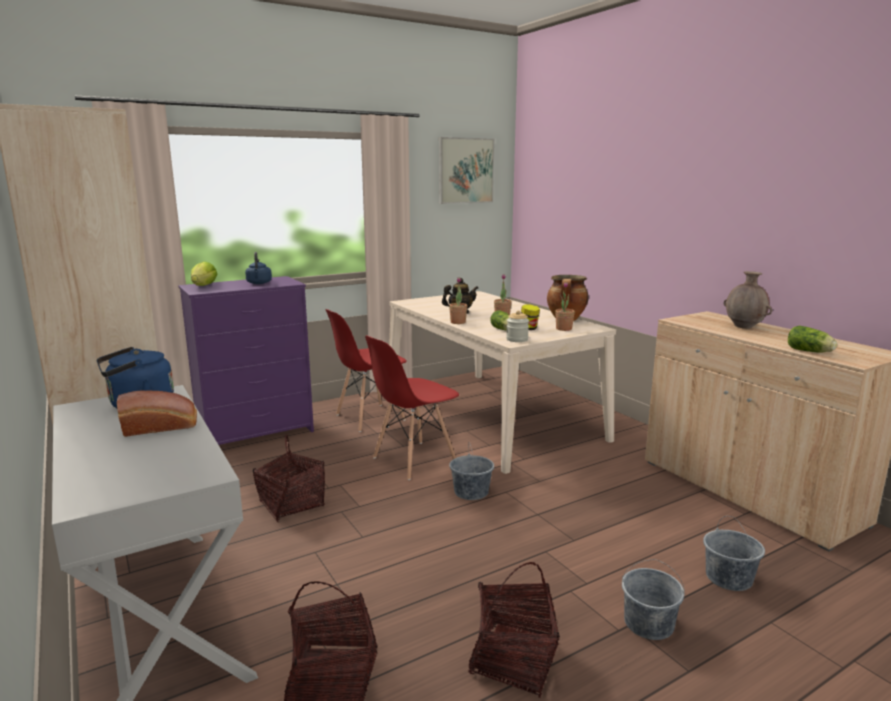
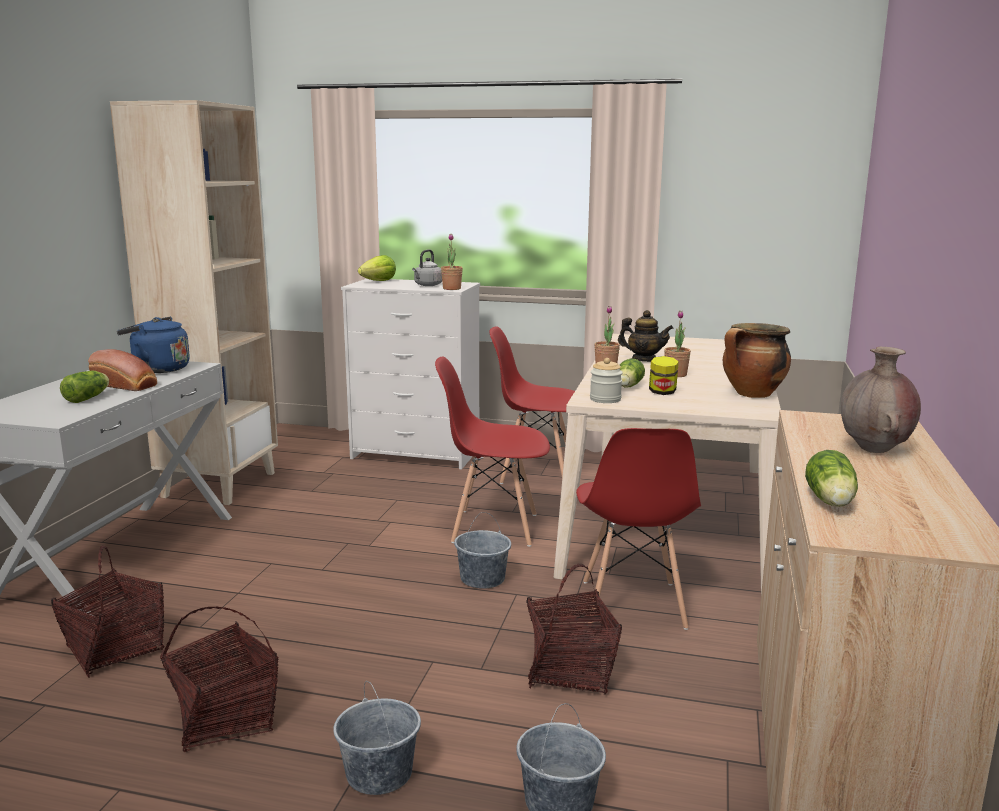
camera: 45 degrees right, 0 degrees up
purple dresser [178,276,314,445] -> white dresser [341,279,480,470]
blue kettle [245,252,272,284] -> grey kettle [412,249,442,286]
basket [253,434,325,522] -> basket moved to [526,564,622,694]
picture [439,137,495,204] -> none
potted plant [555,282,575,331] -> potted plant moved to [441,234,463,290]
none -> lettuce [60,371,109,403]
none -> red chair [576,428,701,630]

